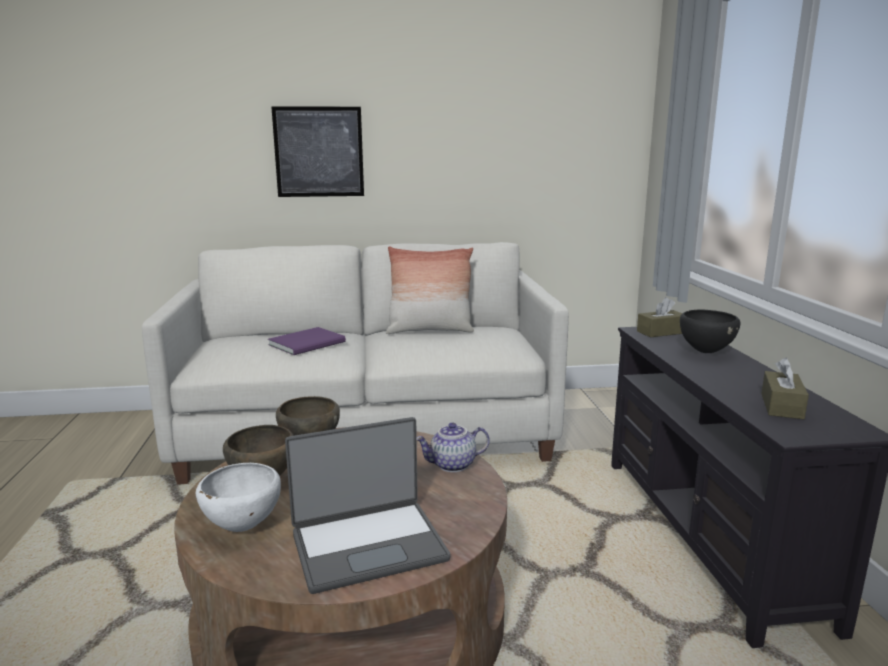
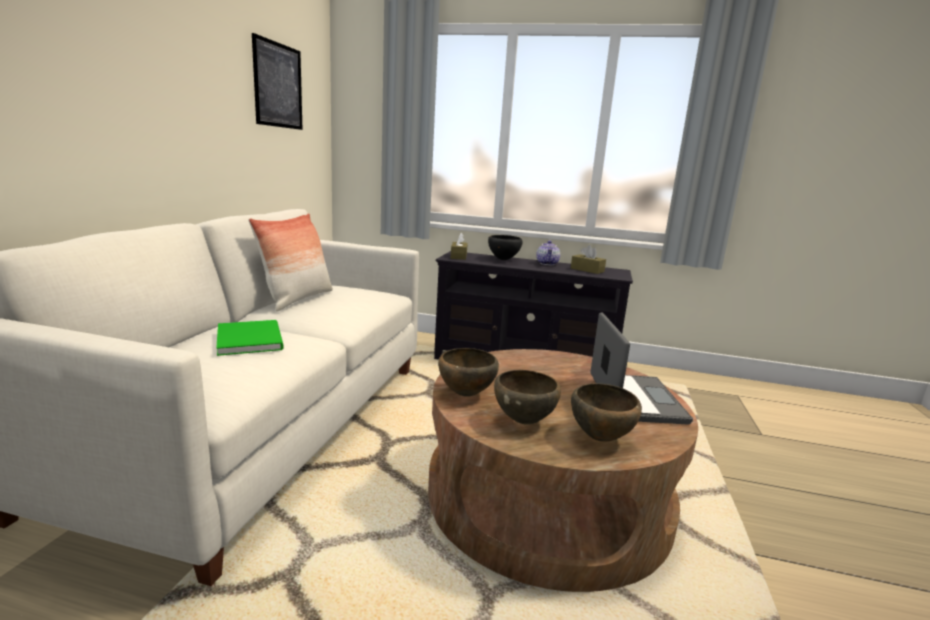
camera: 70 degrees left, 0 degrees up
white bowl [196,463,281,532] -> brown bowl [571,383,642,442]
purple book [268,327,346,355] -> green book [216,320,284,356]
picture [271,106,364,197] -> picture moved to [252,33,302,130]
teapot [417,423,490,472] -> teapot moved to [536,241,560,265]

